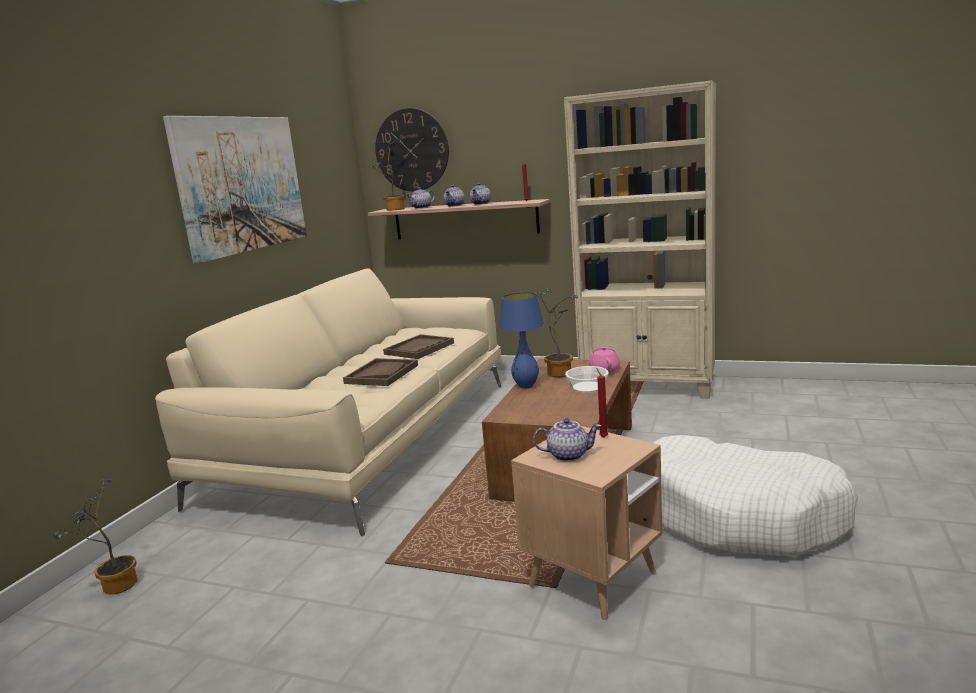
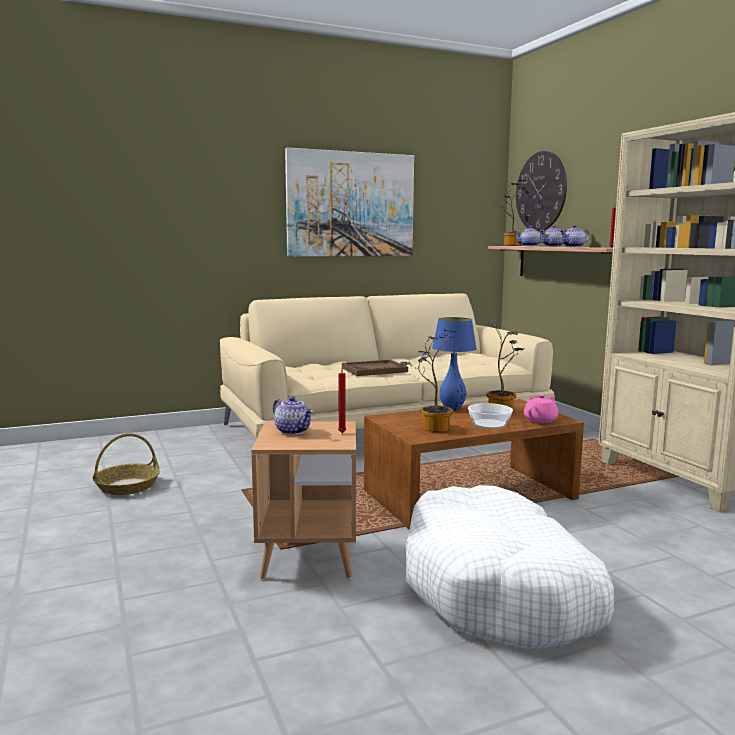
camera: 45 degrees right, 5 degrees down
potted plant [52,479,137,595] -> potted plant moved to [400,330,455,432]
brown tray [383,334,454,359] -> none
none -> basket [92,433,160,495]

